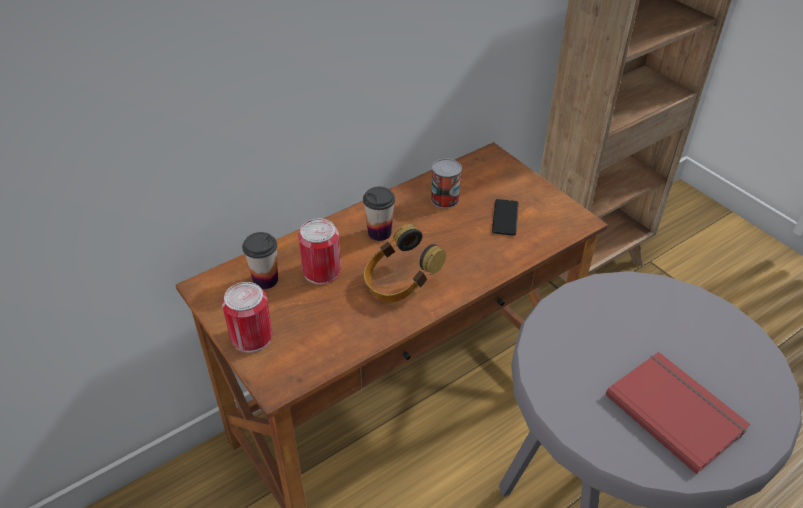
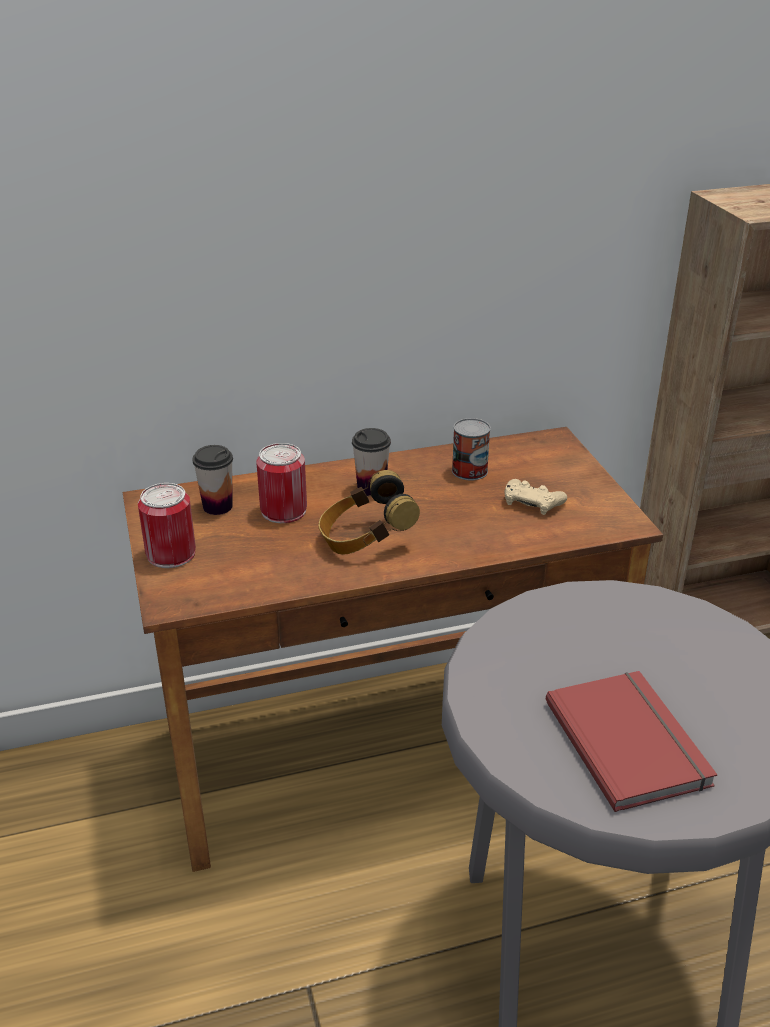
camera: 20 degrees right, 10 degrees down
phone [492,199,518,236] -> beige game controller [505,479,567,515]

